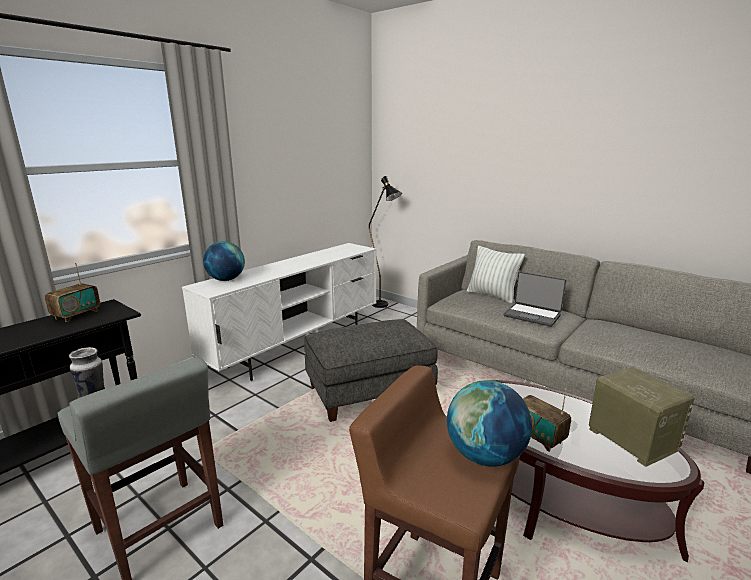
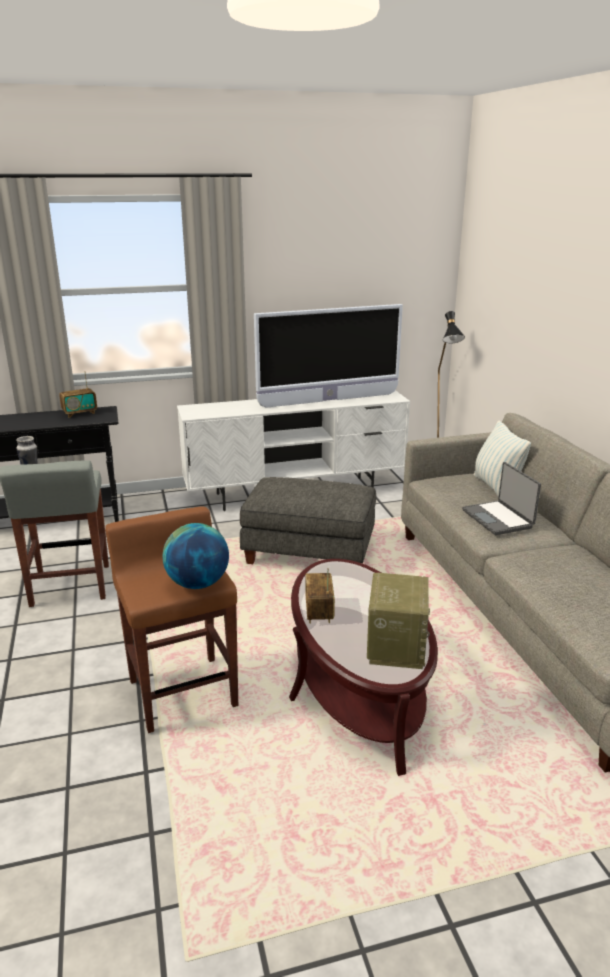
camera: 35 degrees right, 5 degrees up
globe [203,241,245,281] -> none
none -> television [254,304,403,408]

